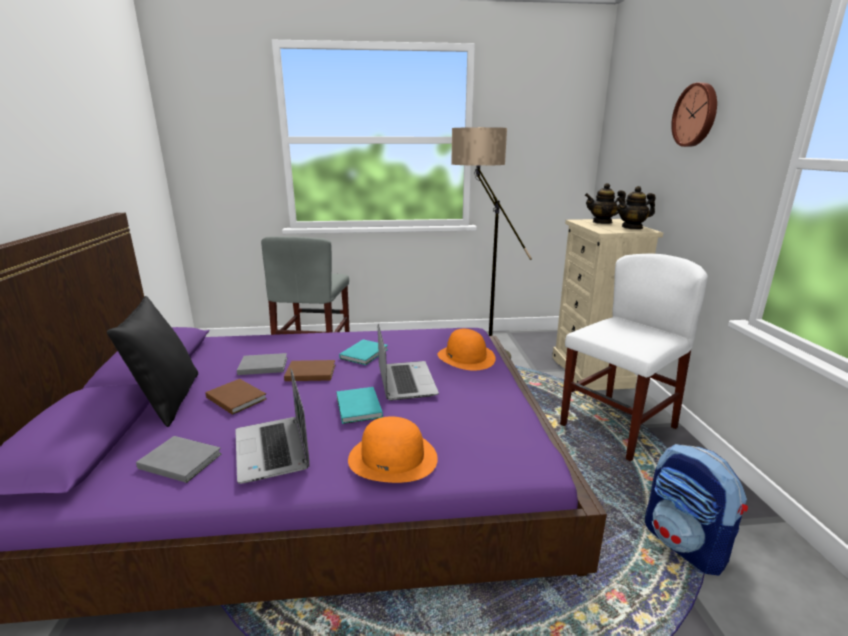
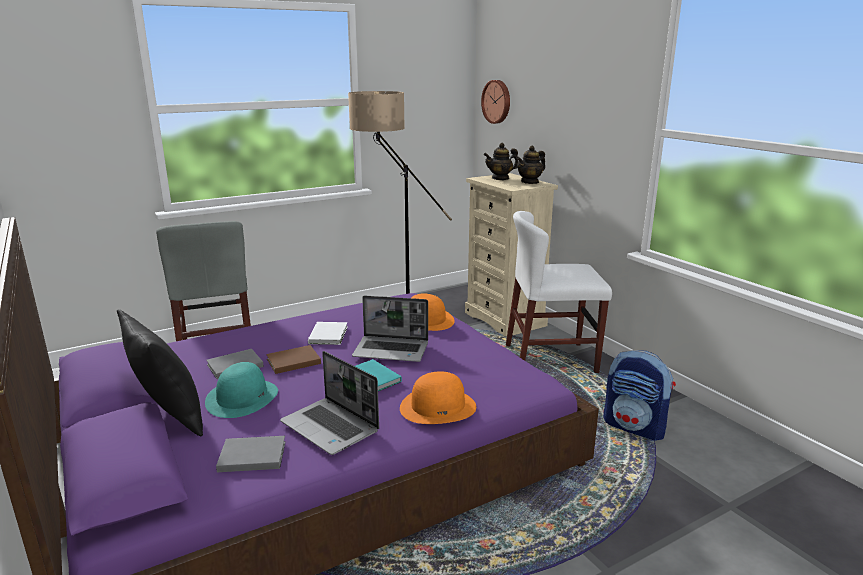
camera: 25 degrees left, 0 degrees up
brown book [205,379,267,415] -> turquoise hat [205,362,278,418]
turquoise book [339,339,388,365] -> white book [308,322,348,345]
laptop [378,324,439,401] -> laptop turned 135 degrees clockwise [352,296,428,362]
white chair [560,254,708,461] -> white chair turned 120 degrees counterclockwise [506,211,612,373]
wall clock [671,83,717,147] -> wall clock moved to [481,80,510,124]

